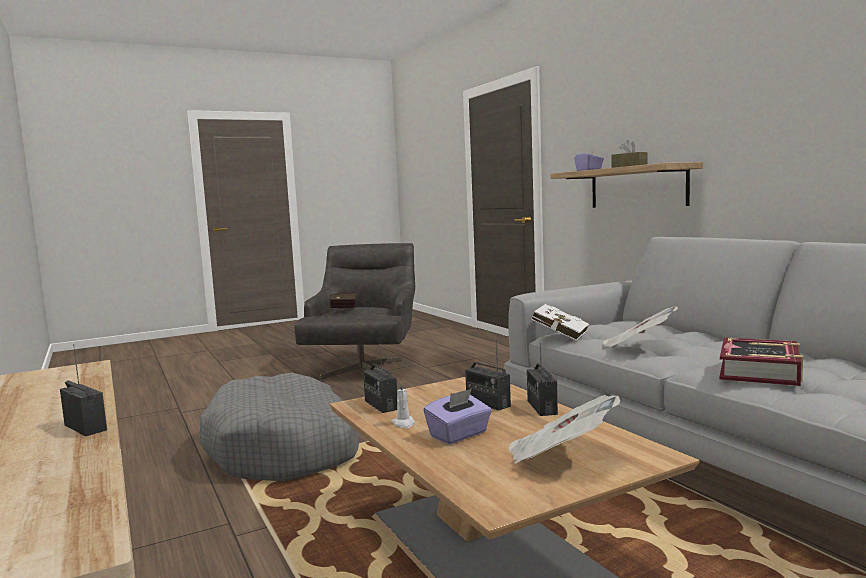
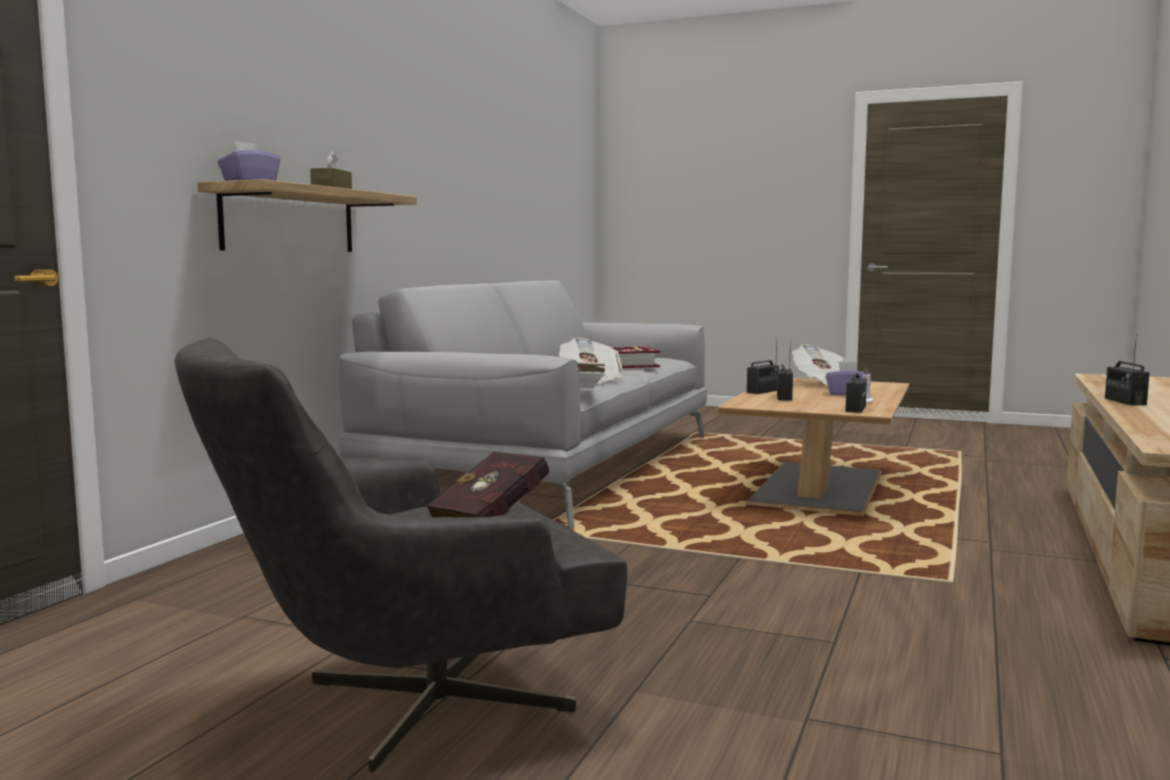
camera: 130 degrees left, 0 degrees up
grey dog bed [200,373,361,481] -> none

